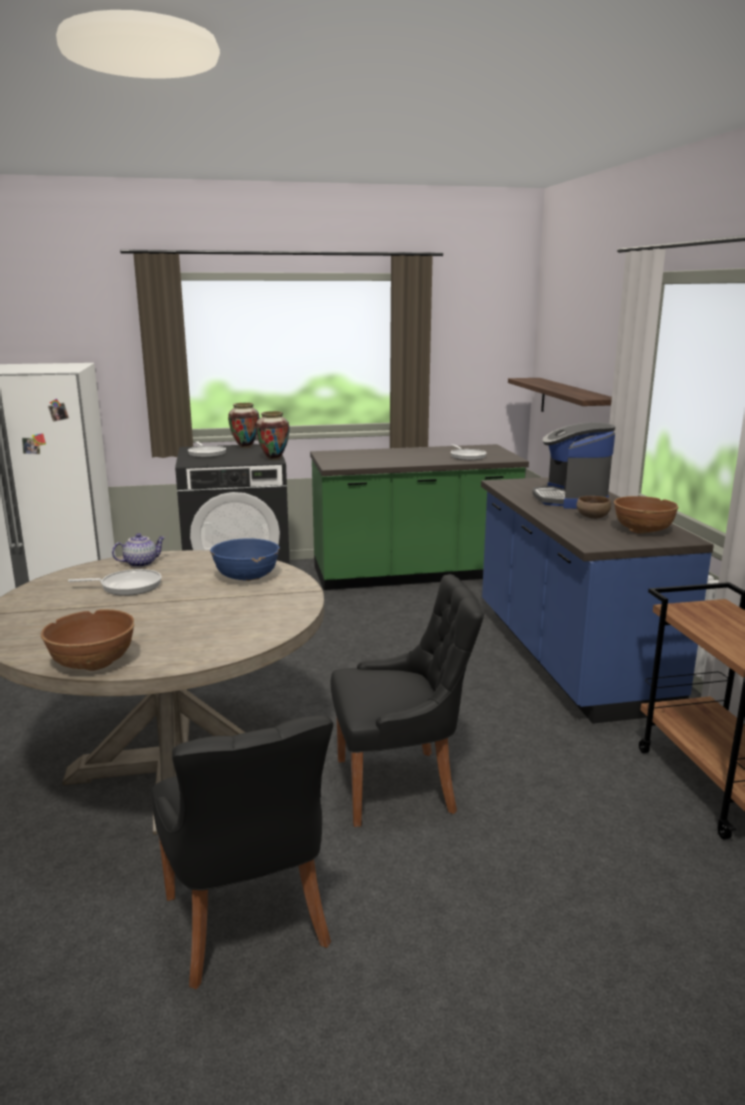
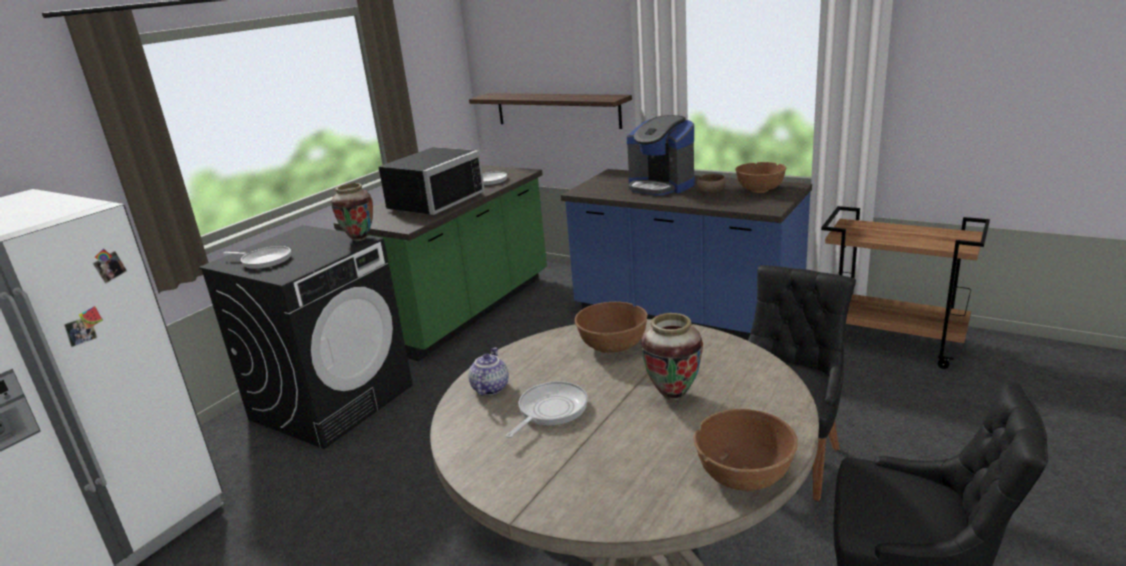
camera: 45 degrees left, 5 degrees up
blue bowl [210,538,280,581] -> brown bowl [575,302,648,353]
vase [228,403,260,448] -> vase moved to [641,313,703,400]
none -> black microwave [378,147,485,215]

